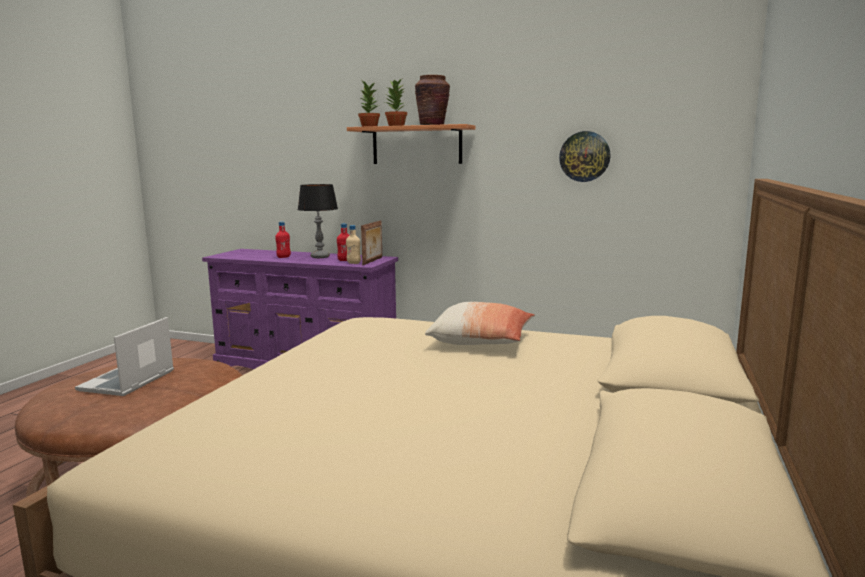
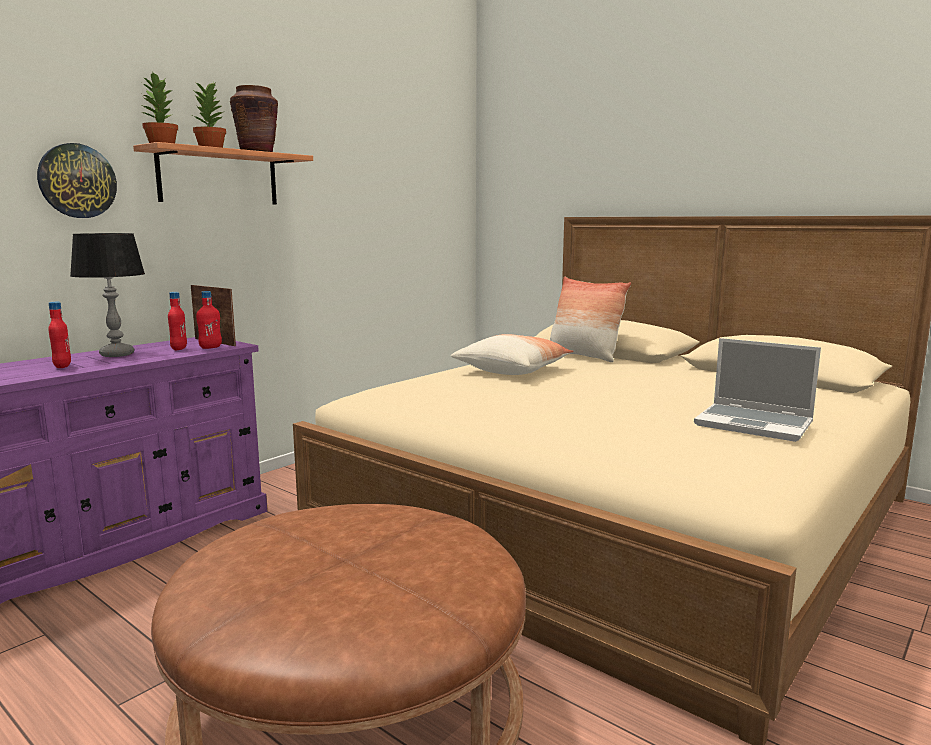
camera: 70 degrees left, 0 degrees up
laptop [75,317,174,396] -> laptop moved to [694,338,821,442]
beige bottle [346,225,361,264] -> red bottle [196,291,222,349]
wall clock [559,131,611,182] -> wall clock moved to [37,143,117,218]
none -> pillow [550,277,631,362]

